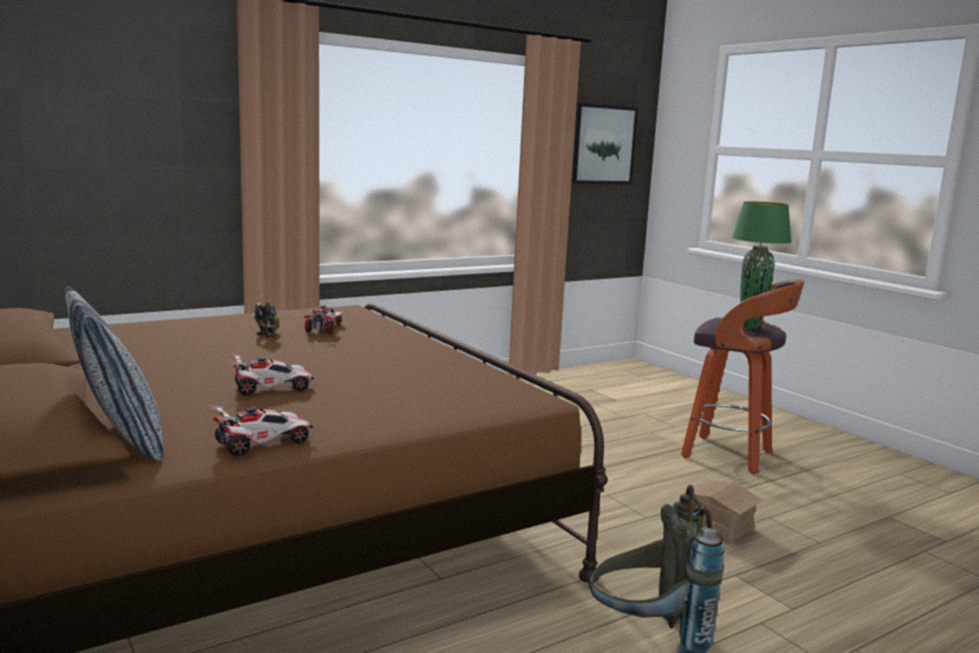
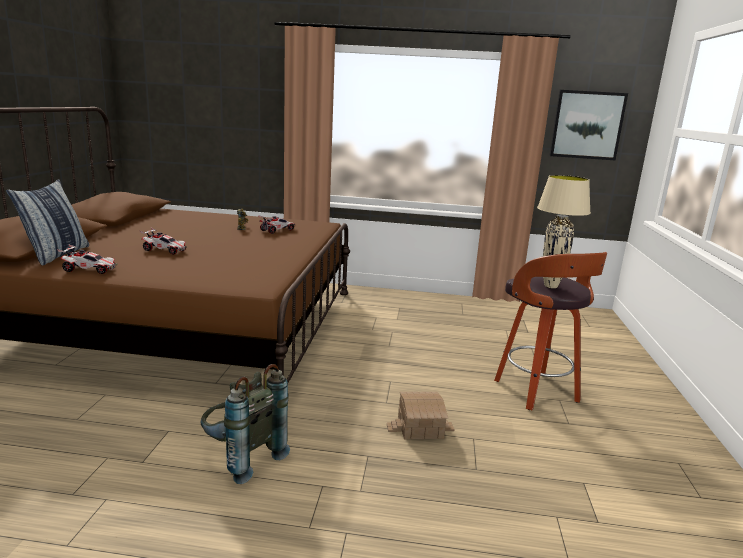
camera: 40 degrees right, 5 degrees up
green table lamp [732,201,792,329] -> beige table lamp [537,175,591,288]

